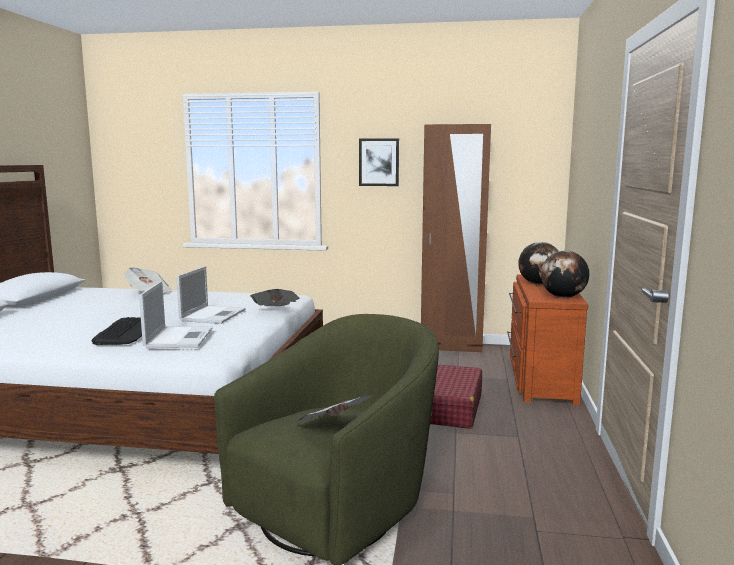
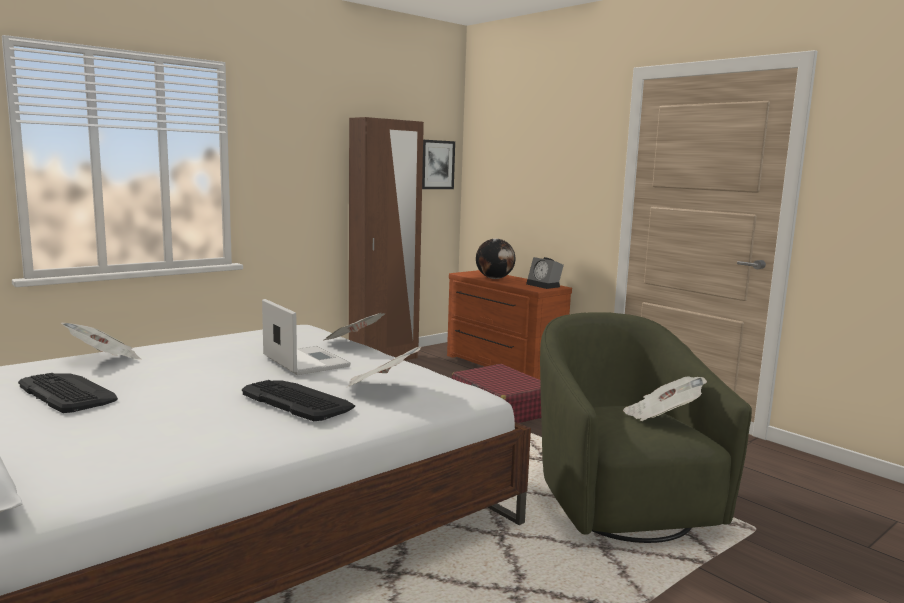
camera: 50 degrees left, 0 degrees up
laptop [139,281,213,348] -> newspaper [346,347,421,388]
picture [359,138,399,186] -> picture moved to [422,140,455,189]
globe [541,251,589,298] -> alarm clock [526,257,564,289]
none -> keyboard [18,373,118,413]

